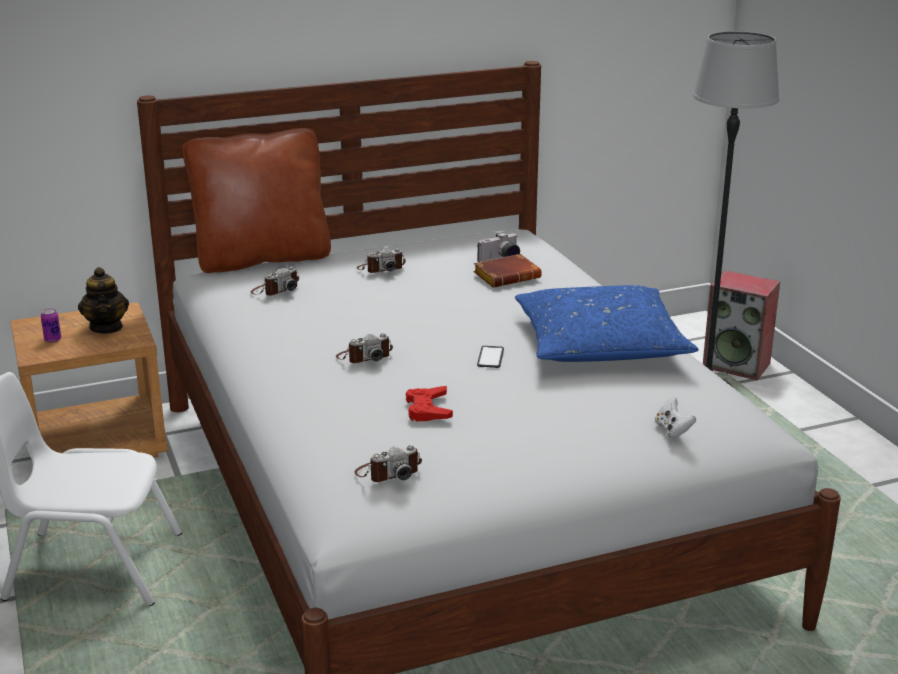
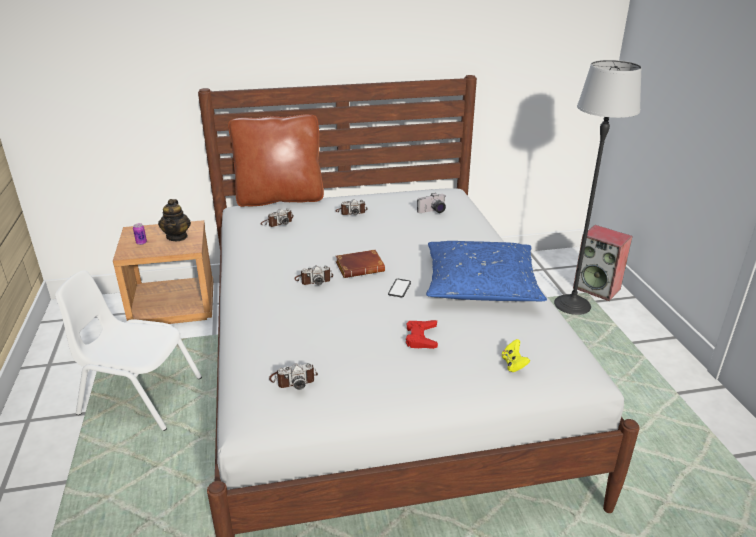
camera: 10 degrees right, 5 degrees up
red game controller [406,386,453,421] -> red game controller moved to [406,320,438,349]
brown book [473,254,542,288] -> brown book moved to [336,250,385,278]
white game controller [655,397,696,438] -> yellow game controller [502,339,530,372]

